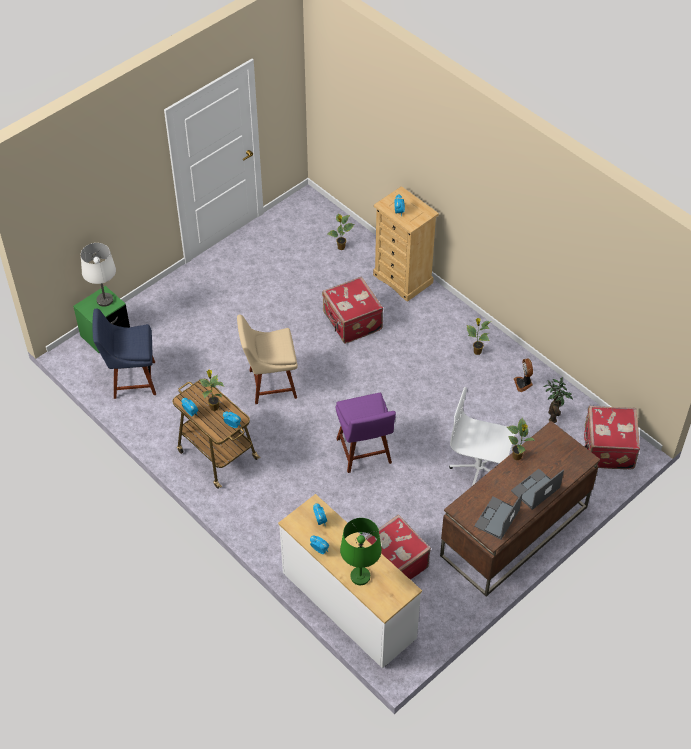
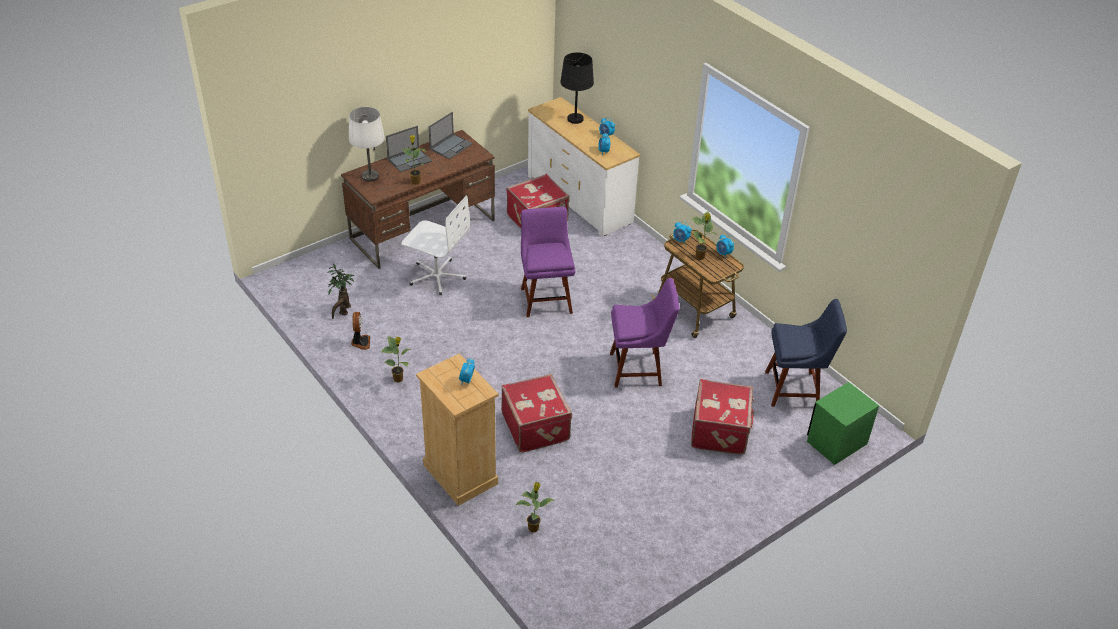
camera: 175 degrees left, 10 degrees down
white table lamp [81,243,116,307] -> white table lamp moved to [349,107,385,182]
beige chair [237,315,298,404] -> purple chair [610,278,680,387]
green table lamp [340,518,382,585] -> black table lamp [560,52,594,124]
red suitcase [584,406,640,469] -> red suitcase moved to [691,379,754,455]

